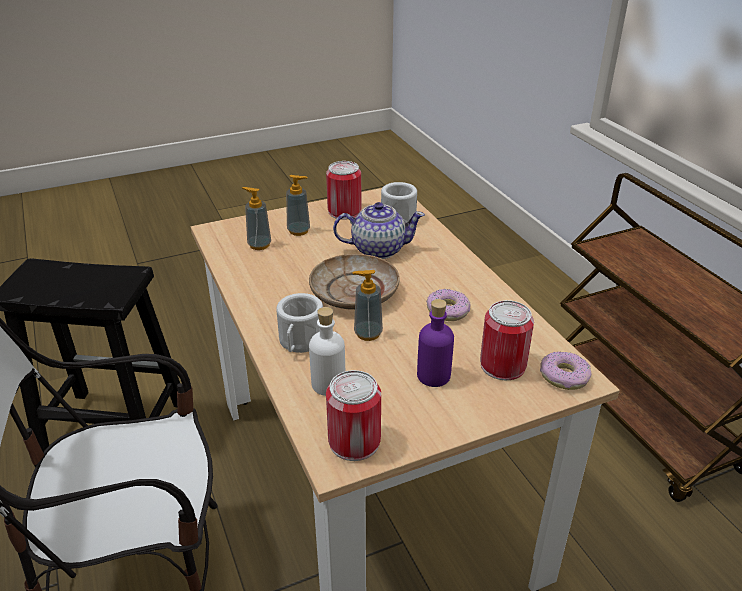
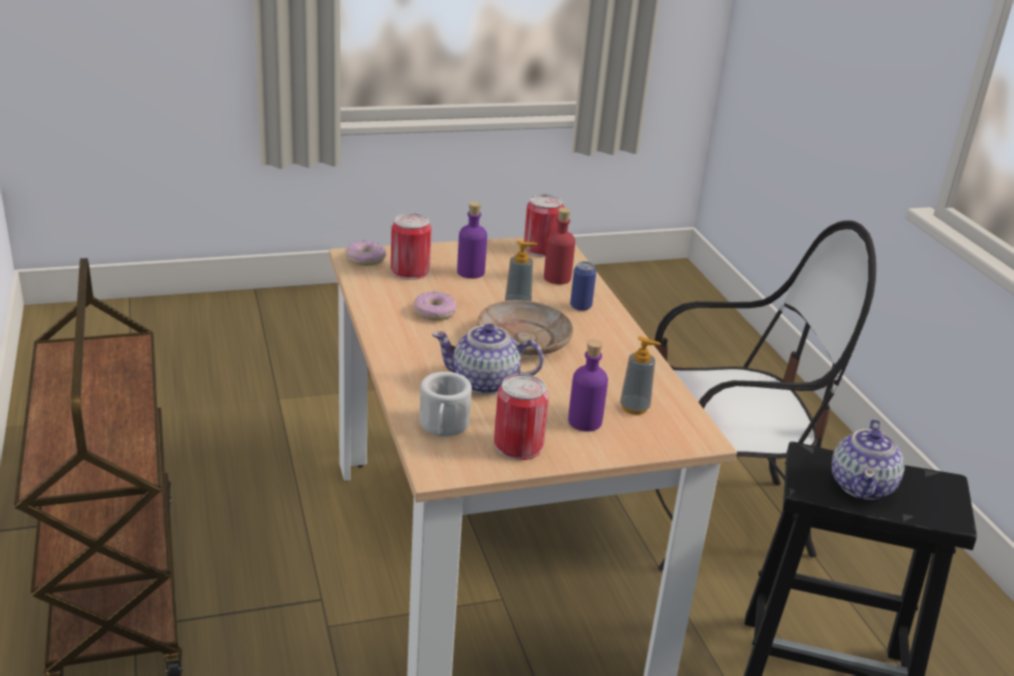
camera: 175 degrees left, 5 degrees down
white mug [276,293,323,353] -> can [570,261,596,311]
soap dispenser [286,175,310,236] -> purple bottle [568,339,608,431]
white bottle [309,307,345,396] -> red bottle [544,208,575,284]
none -> teapot [832,419,904,500]

